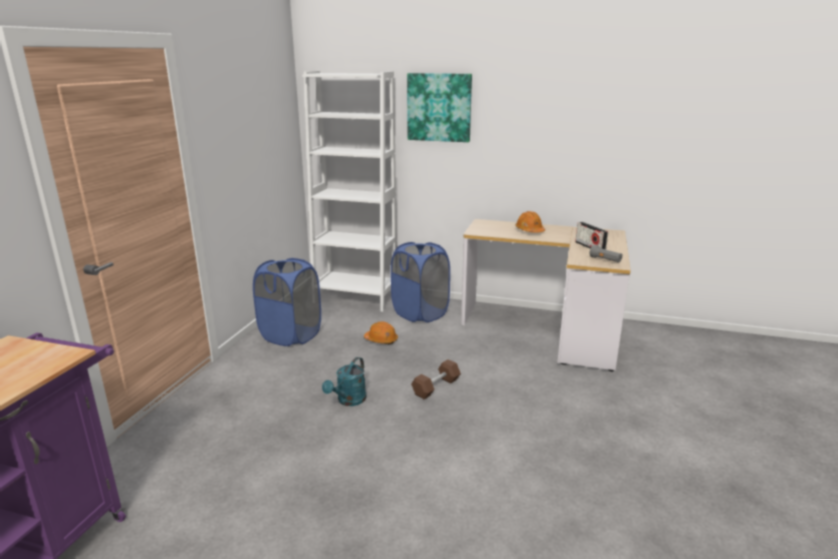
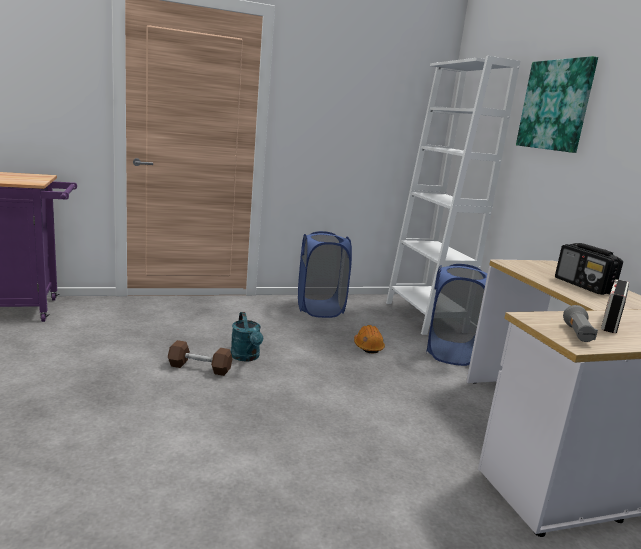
camera: 55 degrees right, 5 degrees down
turquoise watering can [322,357,367,406] -> turquoise watering can turned 105 degrees counterclockwise [231,312,263,362]
brown dumbbell [411,359,461,399] -> brown dumbbell moved to [168,340,232,376]
orange hard hat [515,211,545,233] -> radio [555,243,623,295]

